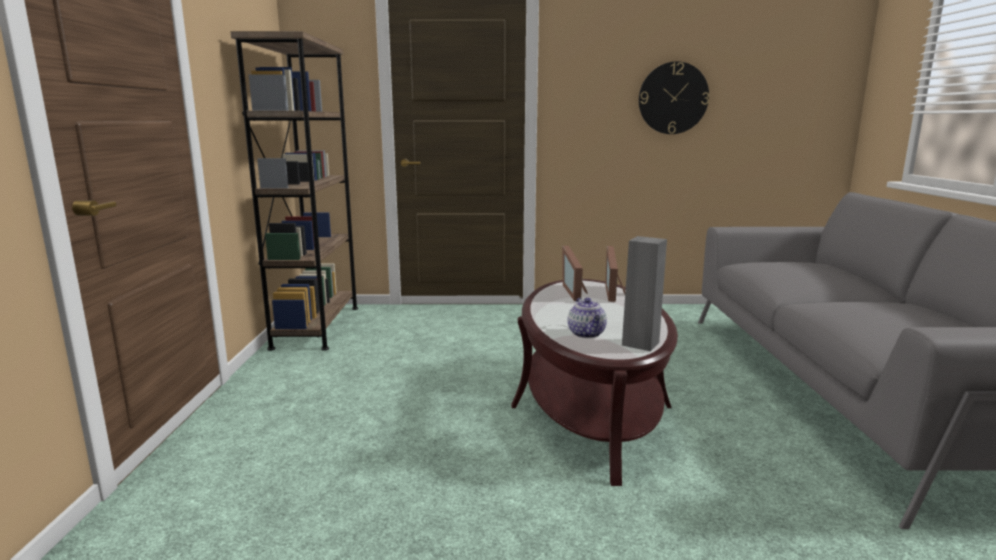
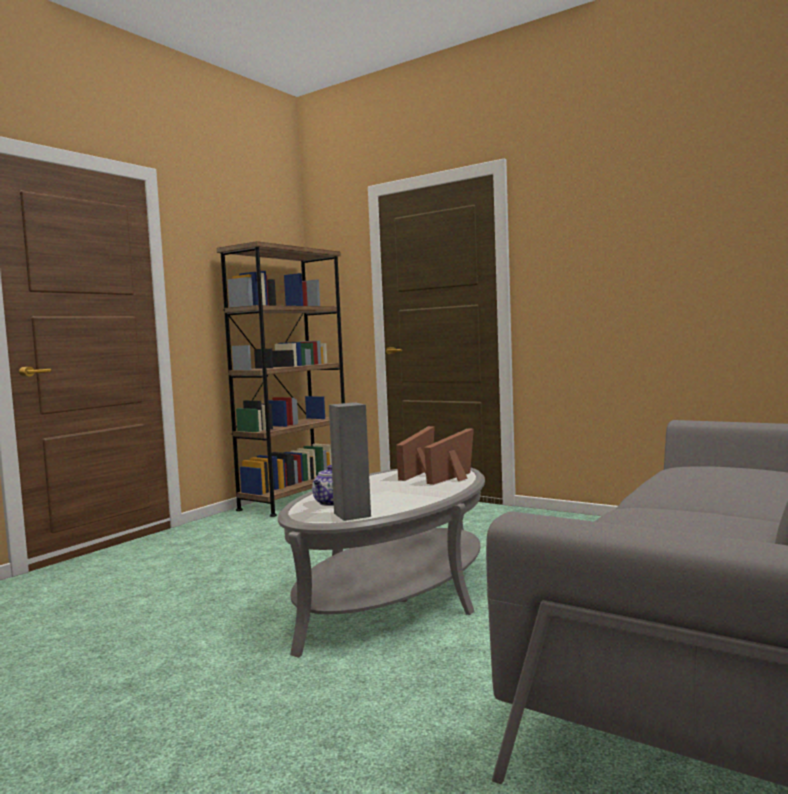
camera: 35 degrees right, 10 degrees down
brown coffee table [511,279,678,486] -> grey coffee table [278,468,485,658]
wall clock [639,61,709,134] -> none

